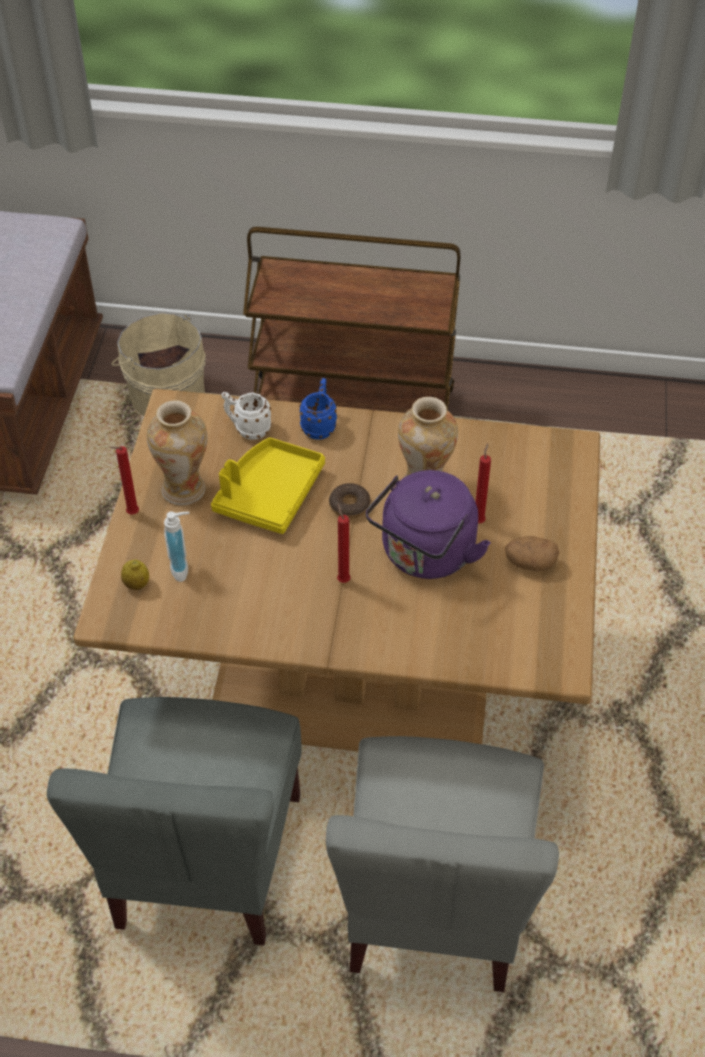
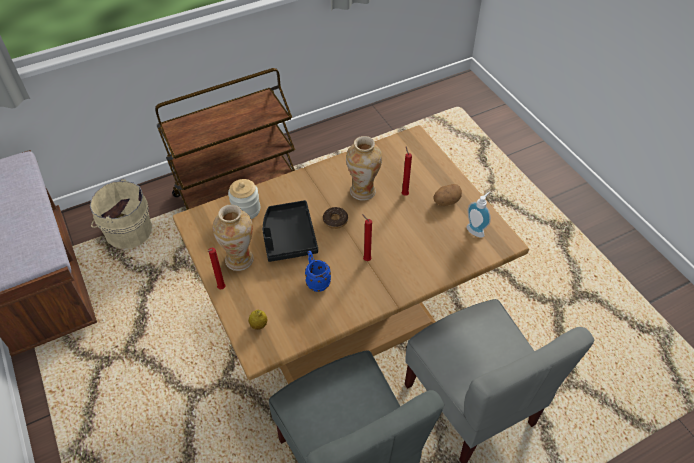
camera: 35 degrees left, 0 degrees up
soap dispenser [164,511,189,582] -> soap dispenser moved to [466,192,491,238]
yellow tray [211,437,325,534] -> black tray [262,200,318,262]
white mug [221,392,272,440] -> jar [228,179,261,219]
blue mug [299,378,337,440] -> blue mug moved to [305,251,331,292]
purple kettle [366,470,491,579] -> none

